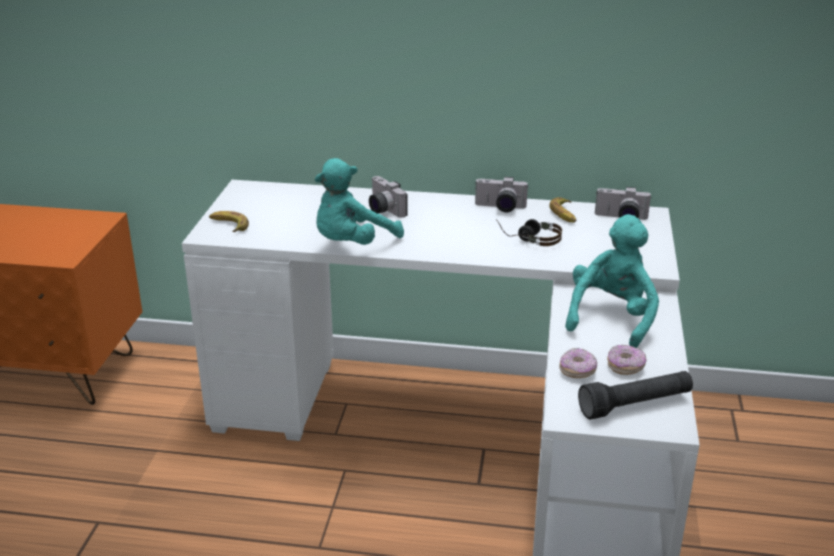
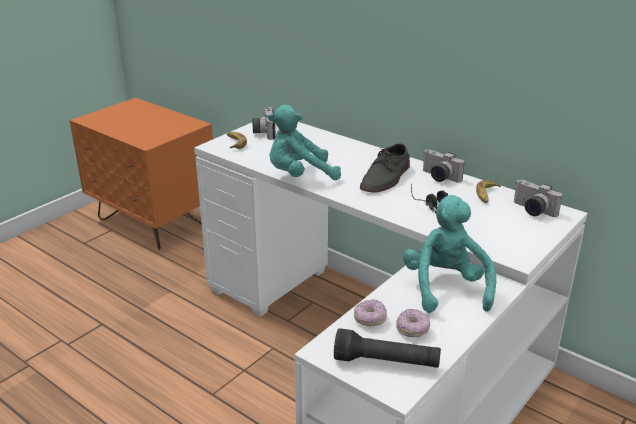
camera: 30 degrees right, 0 degrees up
camera [369,176,408,218] -> camera moved to [252,107,276,140]
turquoise plush toy [565,214,659,348] -> turquoise plush toy turned 60 degrees counterclockwise [403,195,496,313]
none -> grey shoe [360,143,410,193]

